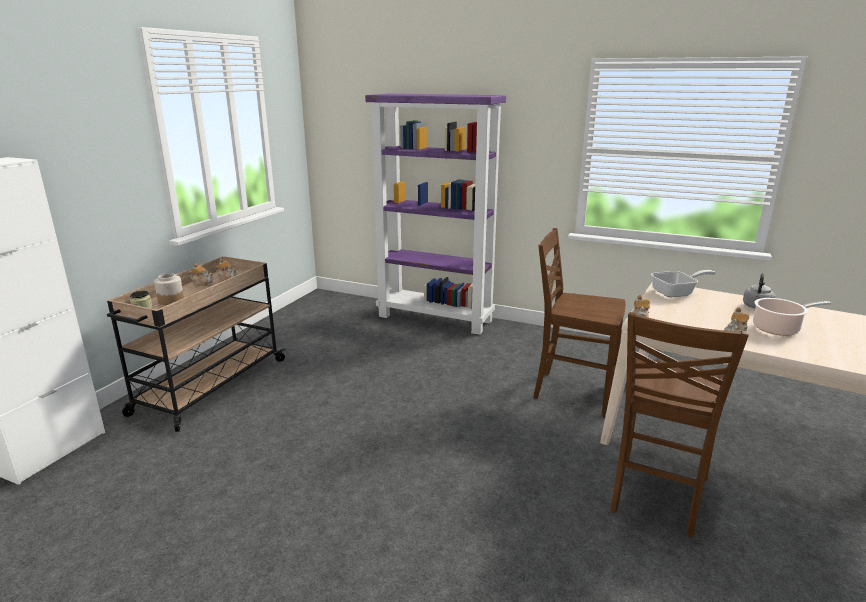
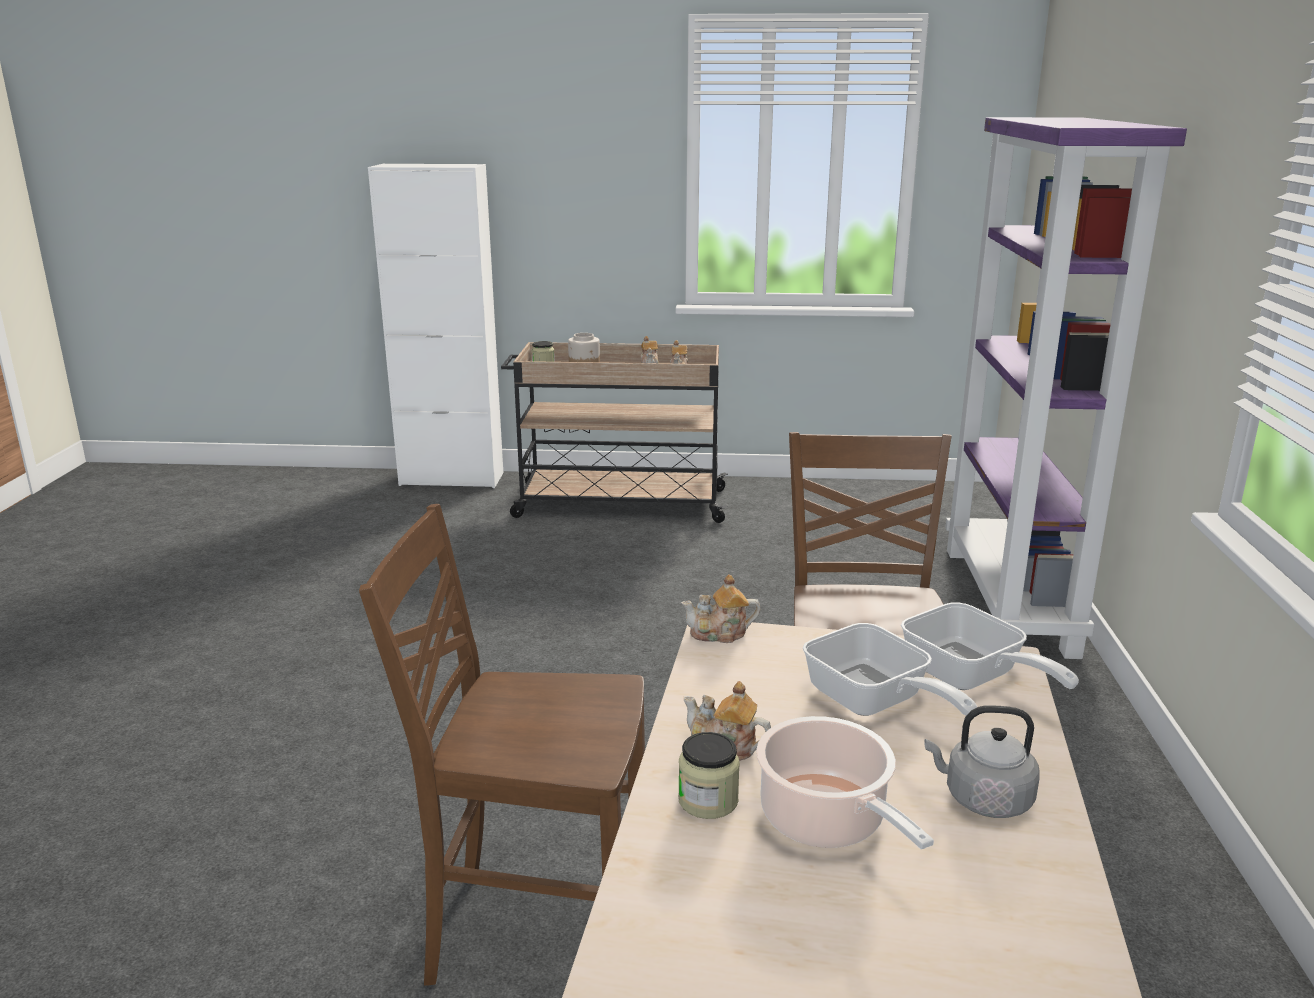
camera: 70 degrees right, 0 degrees up
none -> jar [678,732,740,819]
none -> frying pan [803,623,977,716]

